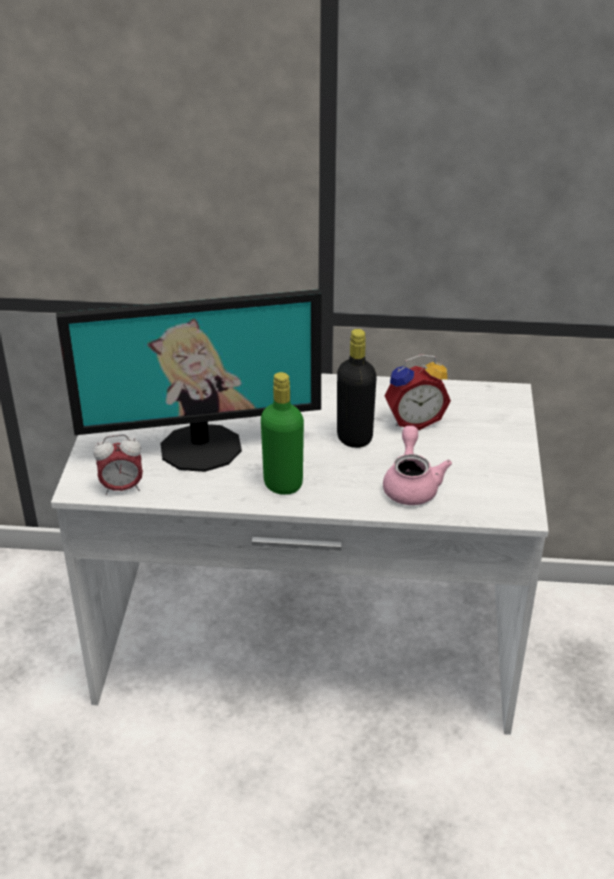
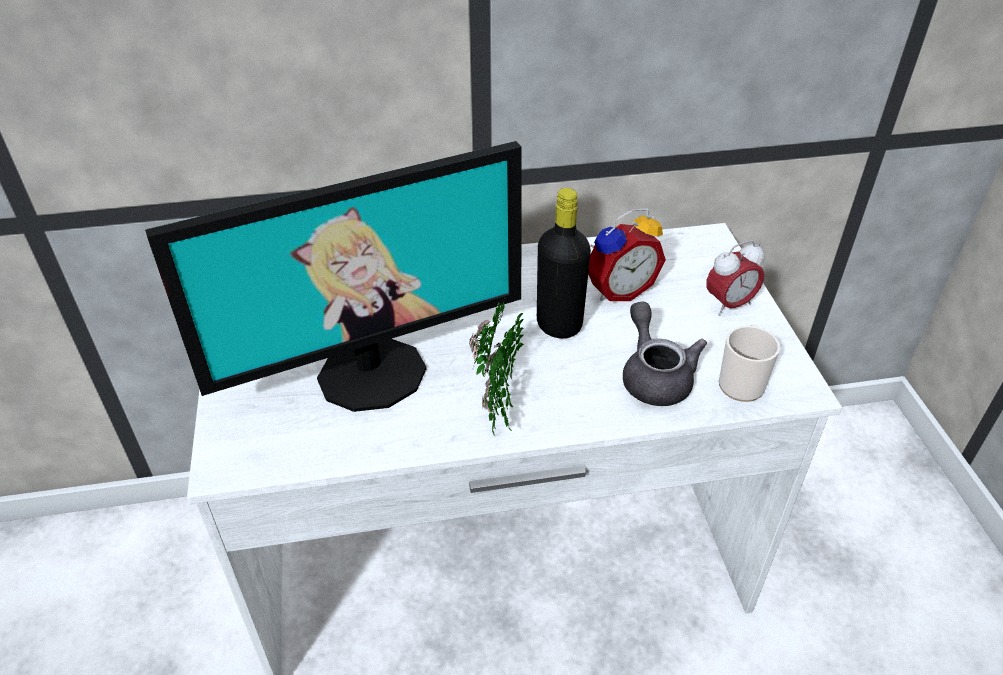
camera: 15 degrees left, 5 degrees up
alarm clock [93,434,143,495] -> alarm clock moved to [706,240,765,316]
green bottle [261,372,304,495] -> potted plant [469,299,524,436]
pink teapot [383,426,452,505] -> grey teapot [623,301,707,406]
none -> mug [719,324,780,402]

